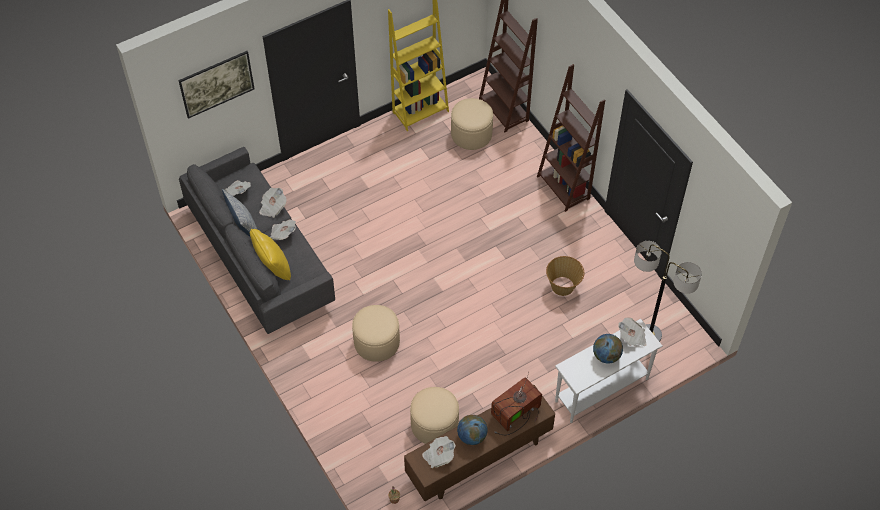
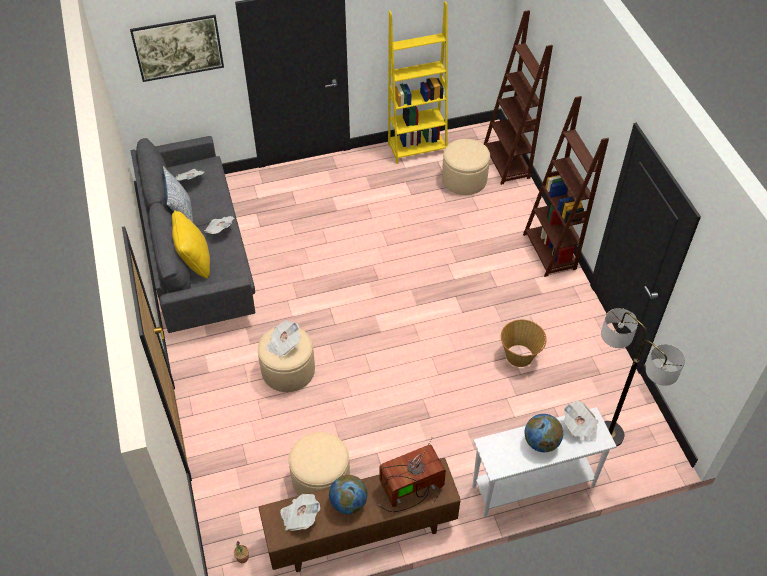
camera: 15 degrees right, 5 degrees down
newspaper [259,188,287,218] -> newspaper moved to [266,320,301,358]

